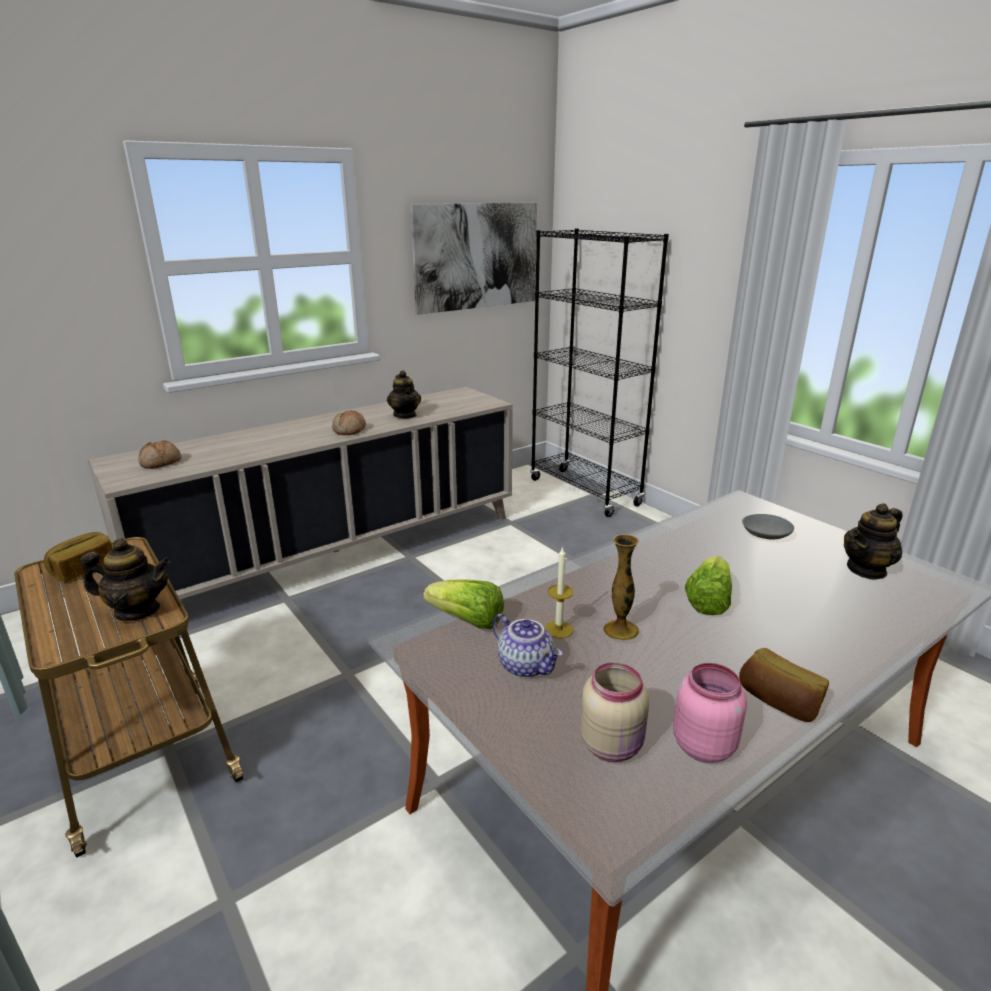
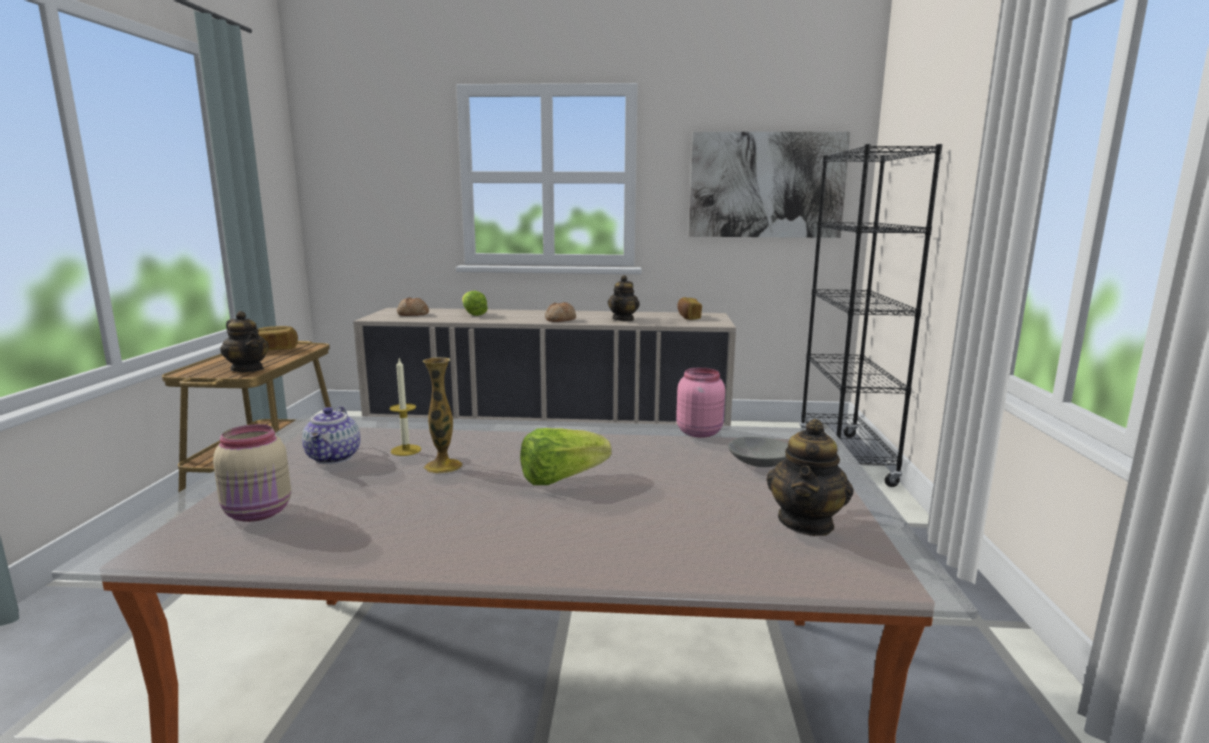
camera: 40 degrees right, 10 degrees down
lettuce [423,579,504,629] -> lettuce moved to [462,291,488,316]
pink jar [673,663,747,763] -> pink jar moved to [676,368,725,438]
bread [739,648,829,722] -> bread moved to [677,297,702,320]
teapot [844,503,903,580] -> teapot turned 75 degrees counterclockwise [766,419,854,536]

